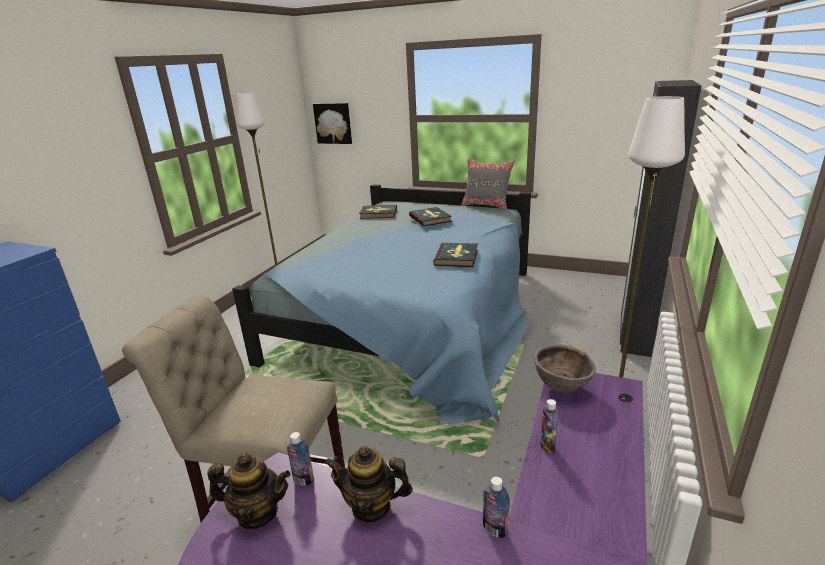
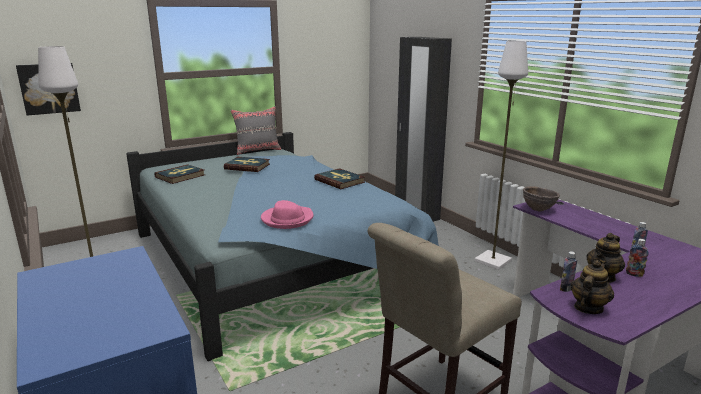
camera: 55 degrees left, 5 degrees down
bottle [540,399,558,454] -> bottle moved to [626,239,649,277]
none -> pink hat [261,200,313,229]

